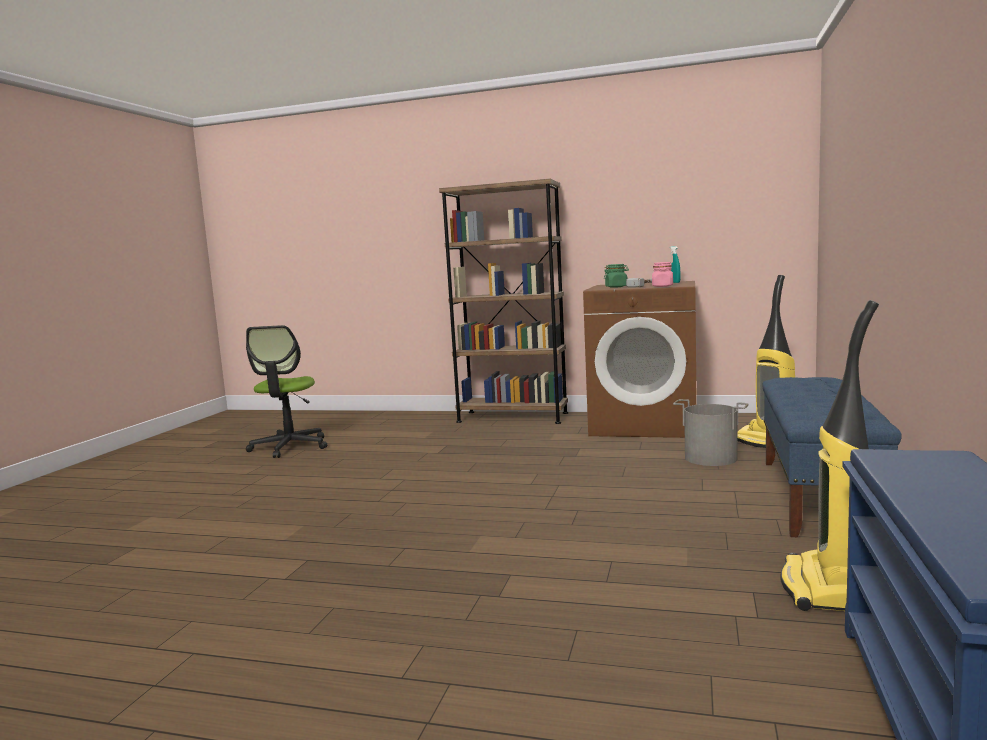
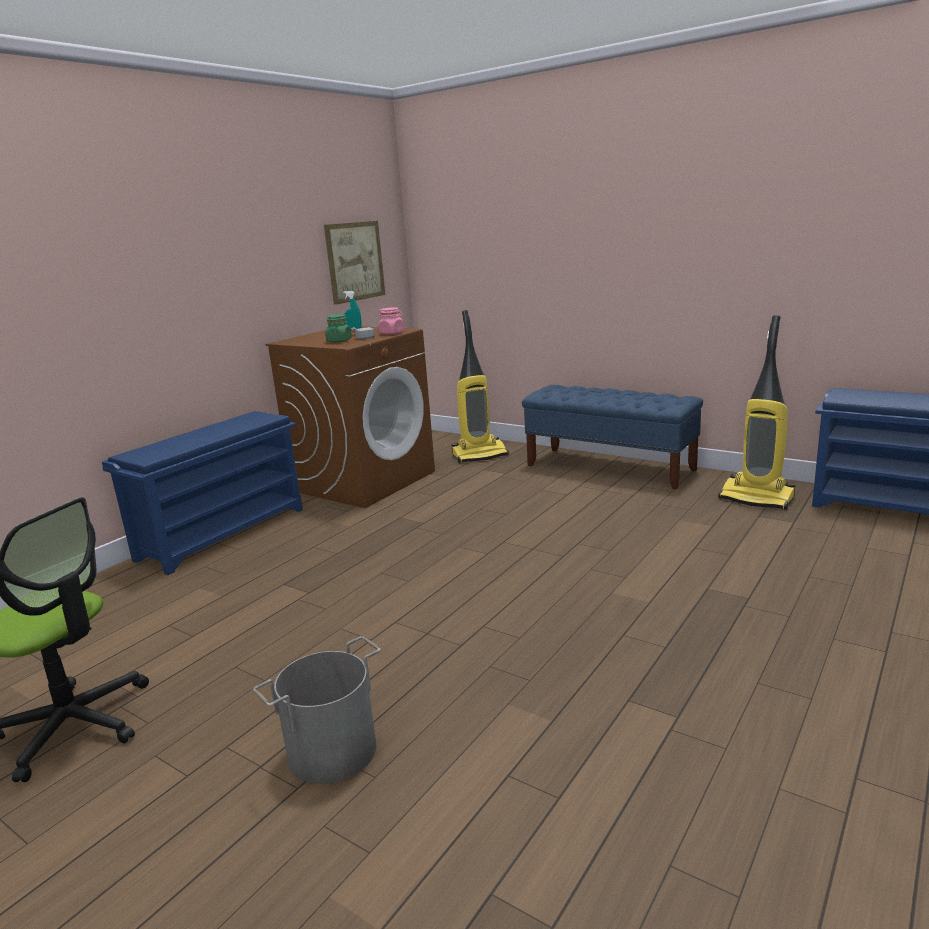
camera: 70 degrees left, 10 degrees up
brown bookcase [439,179,568,424] -> blue shoe rack [102,411,303,575]
grey bucket [673,399,749,466] -> grey bucket moved to [253,636,381,784]
none -> picture [324,221,385,305]

